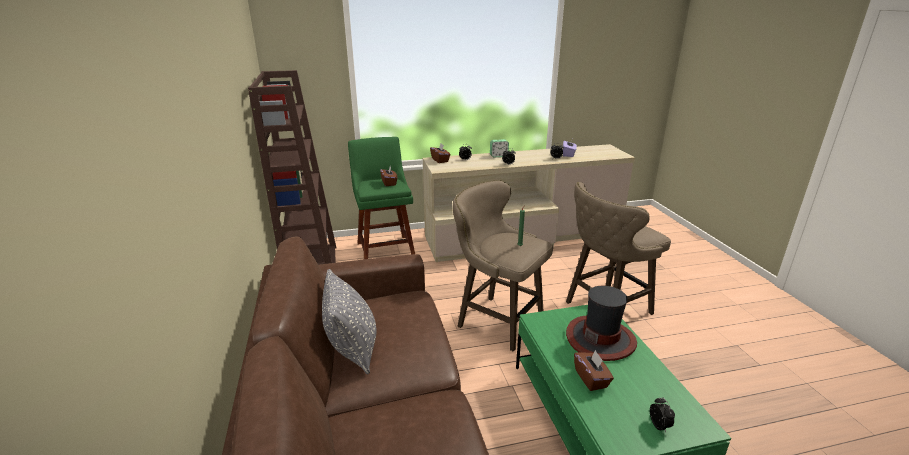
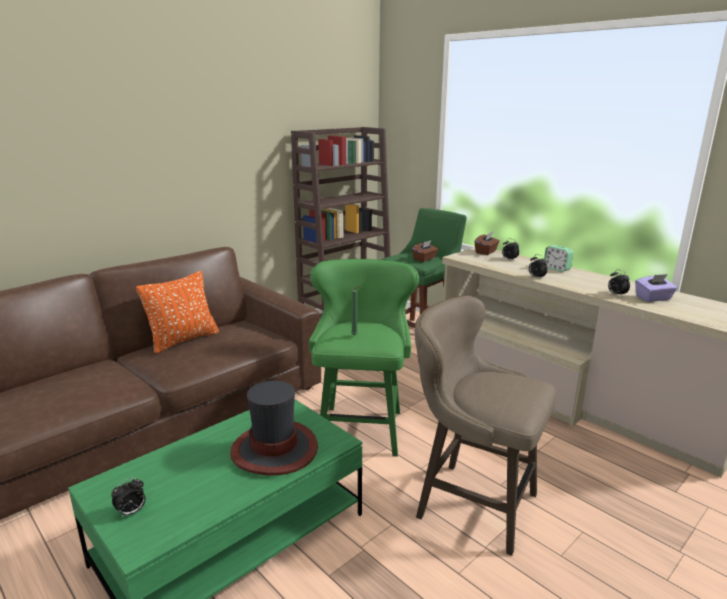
camera: 60 degrees right, 5 degrees down
grey pillow [322,269,376,375] -> orange pillow [136,271,219,354]
beige stool [453,180,553,352] -> green stool [309,259,419,457]
brown tissue box [574,350,614,391] -> none

